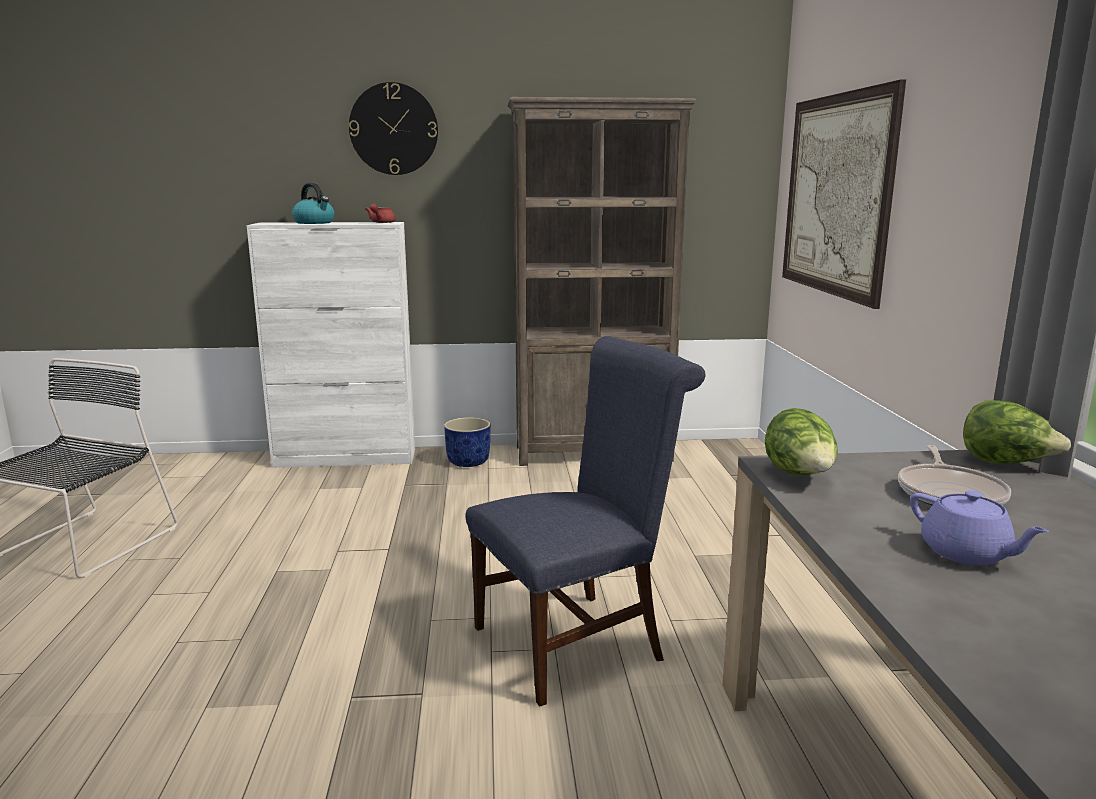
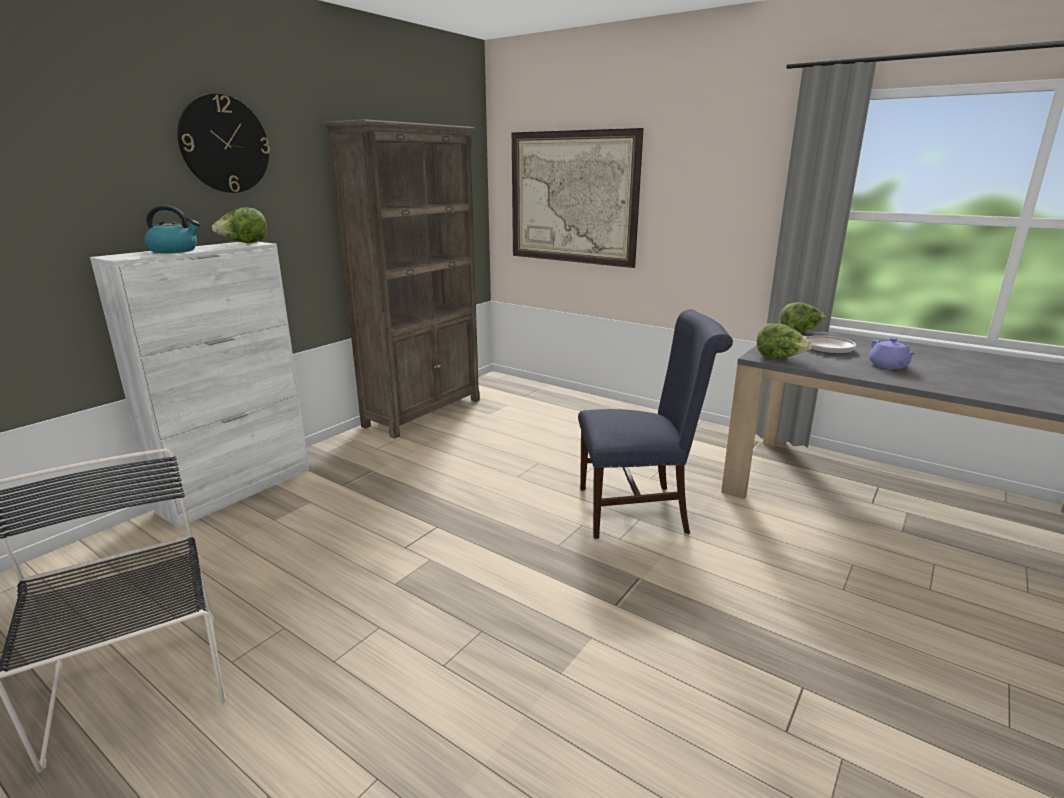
camera: 50 degrees left, 5 degrees up
red teapot [365,204,396,223] -> lettuce [212,207,267,243]
blue planter [444,417,490,467] -> none
blue chair [465,336,705,706] -> blue chair turned 75 degrees clockwise [578,309,733,539]
purple teapot [910,490,1049,565] -> purple teapot turned 75 degrees clockwise [869,337,916,369]

